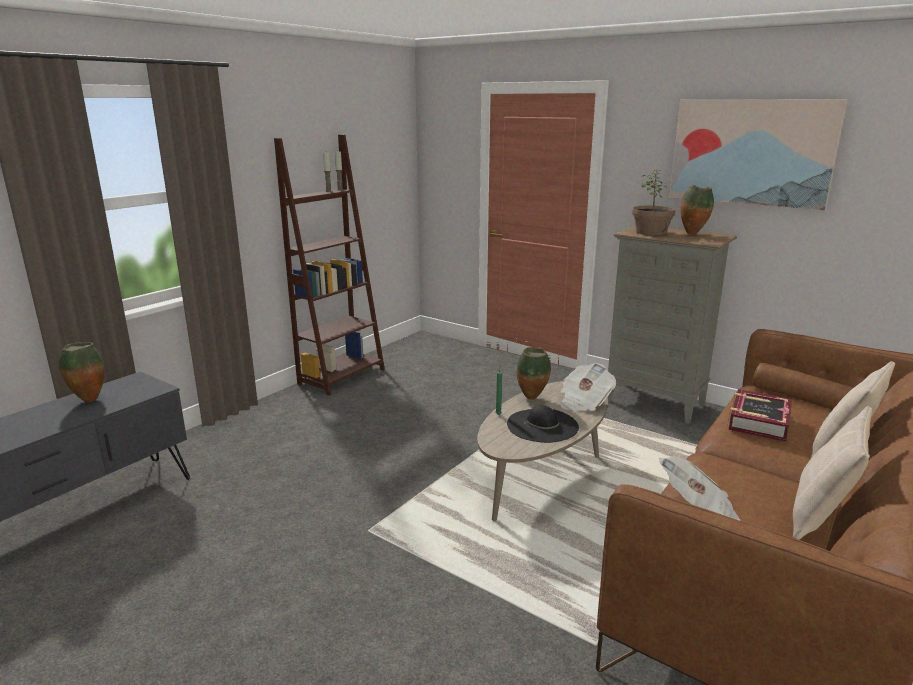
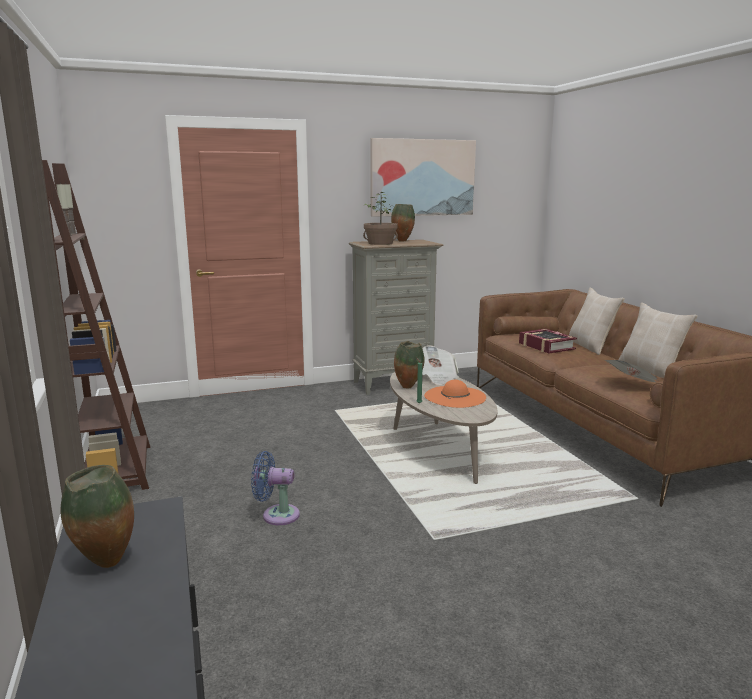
camera: 55 degrees left, 5 degrees down
black hat [507,405,579,443] -> orange hat [424,380,486,408]
none -> blue fan [251,451,300,525]

